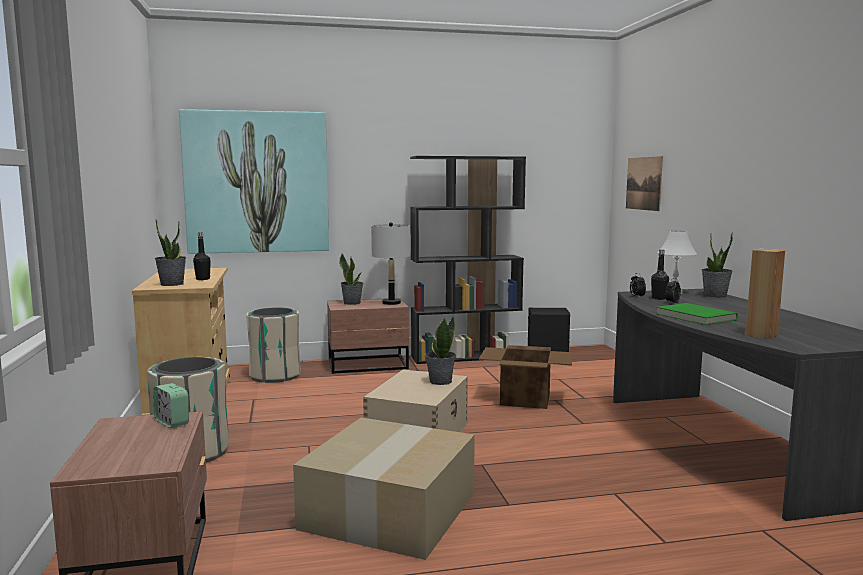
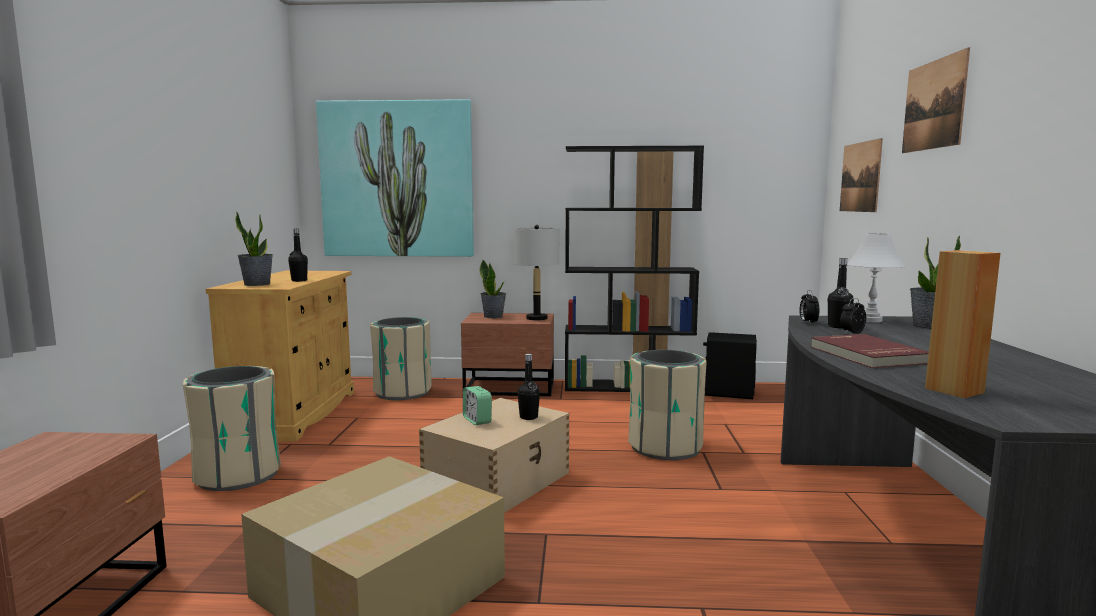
camera: 15 degrees right, 0 degrees up
alarm clock [153,383,189,428] -> alarm clock moved to [463,386,492,425]
potted plant [425,316,456,385] -> black bottle [517,354,540,420]
cardboard box [479,345,573,409] -> beige trash can [628,350,707,460]
green book [656,303,738,325] -> red book [811,334,929,368]
none -> picture [902,47,970,153]

